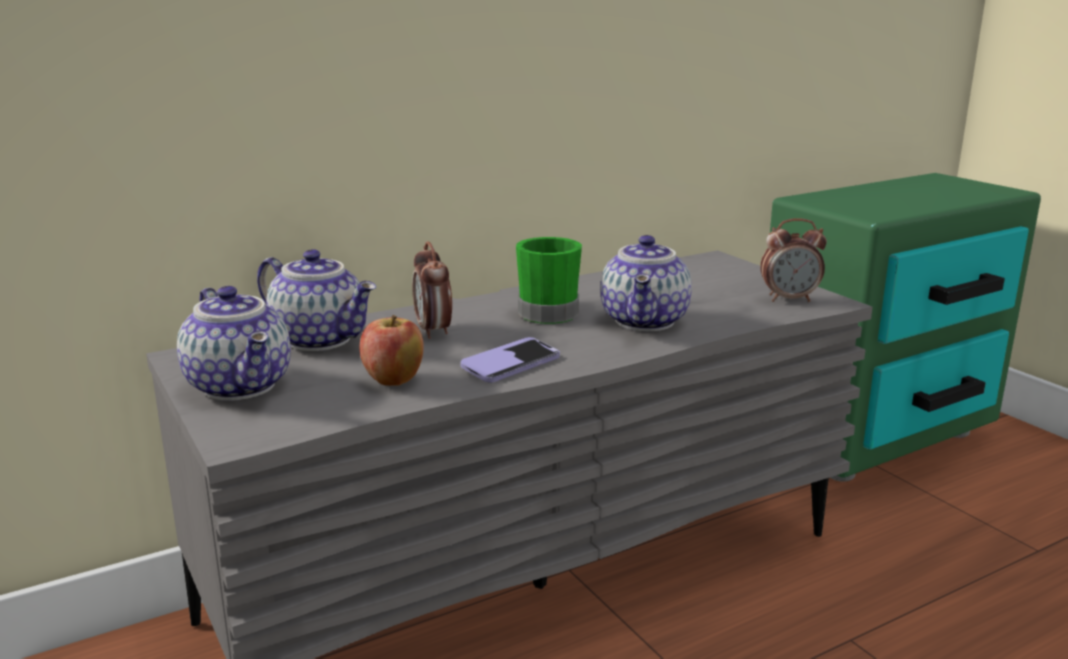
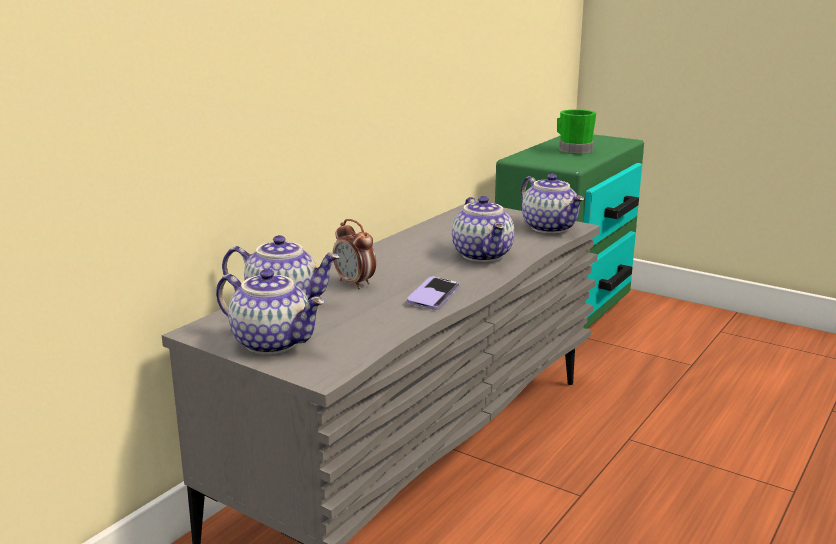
camera: 25 degrees left, 0 degrees up
apple [360,315,424,386] -> none
green mug [516,237,582,324] -> green mug moved to [557,110,596,154]
alarm clock [760,218,827,302] -> teapot [521,174,584,234]

